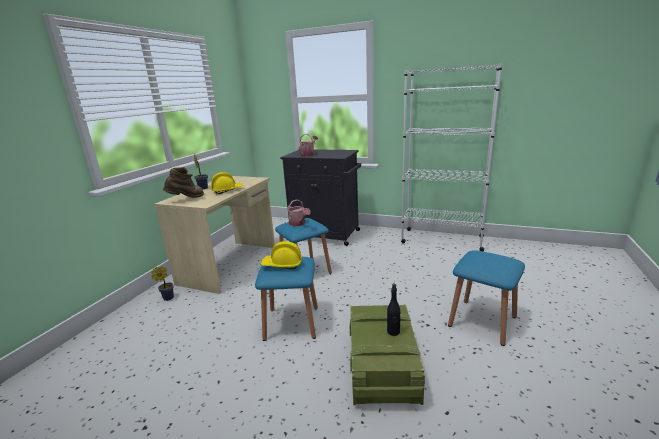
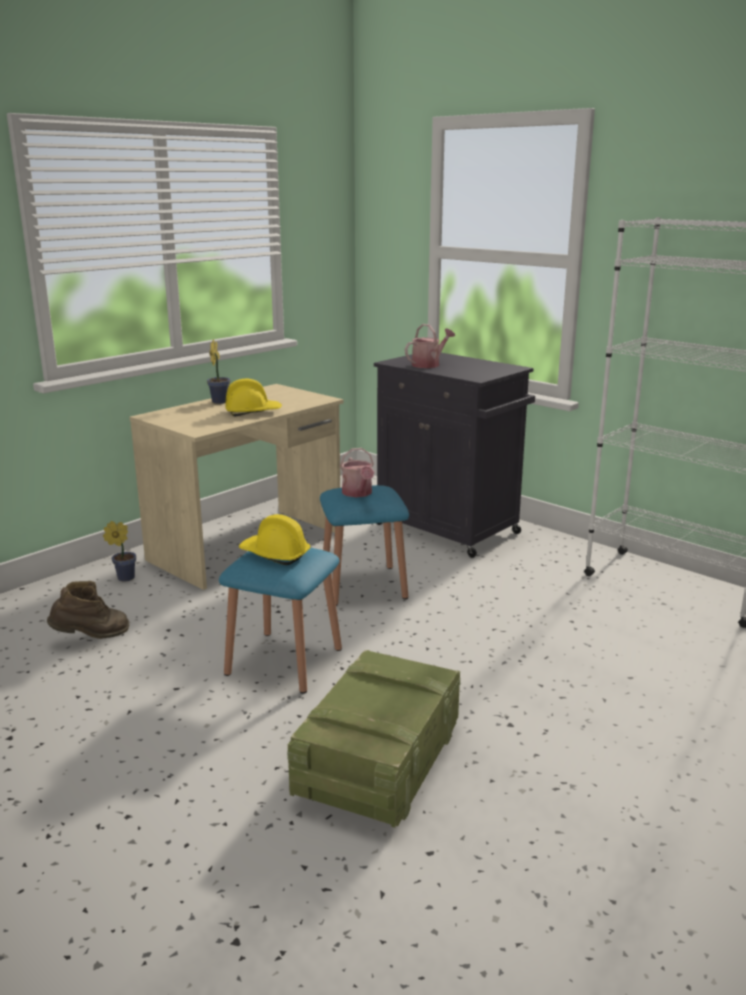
camera: 20 degrees right, 0 degrees up
brown boot [163,167,204,198] -> brown boot moved to [47,581,129,639]
black bottle [387,283,400,336] -> none
blue stool [448,250,525,346] -> none

